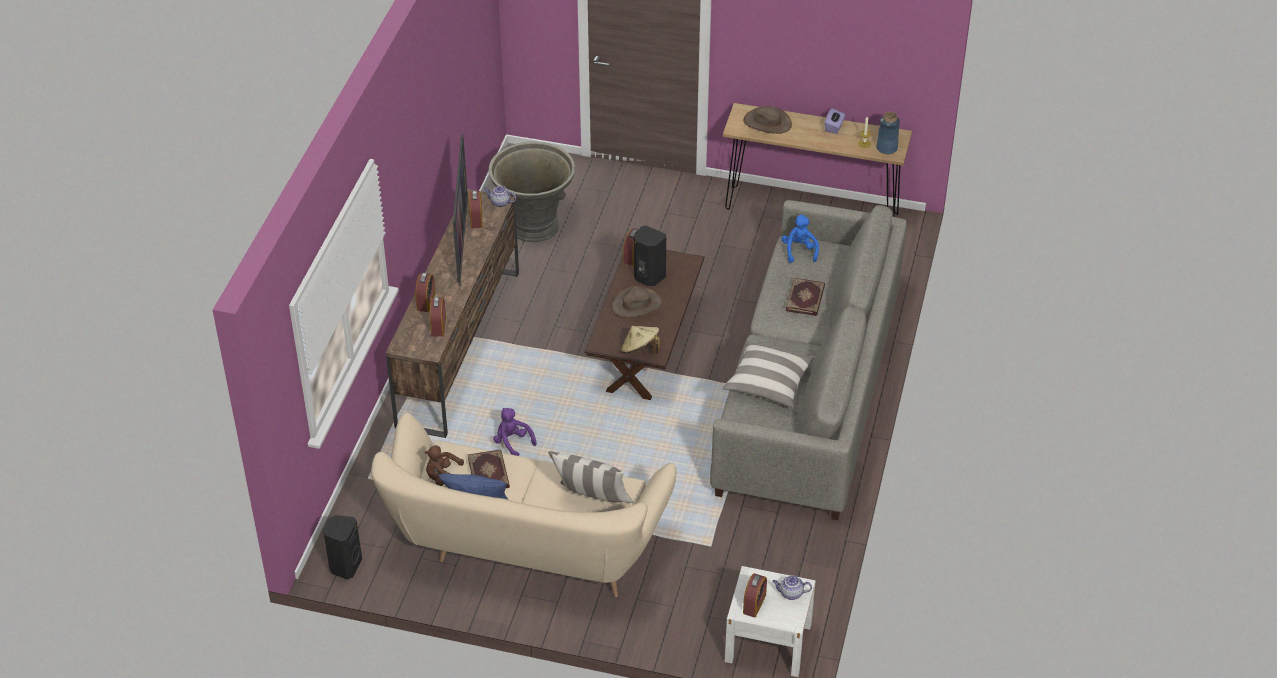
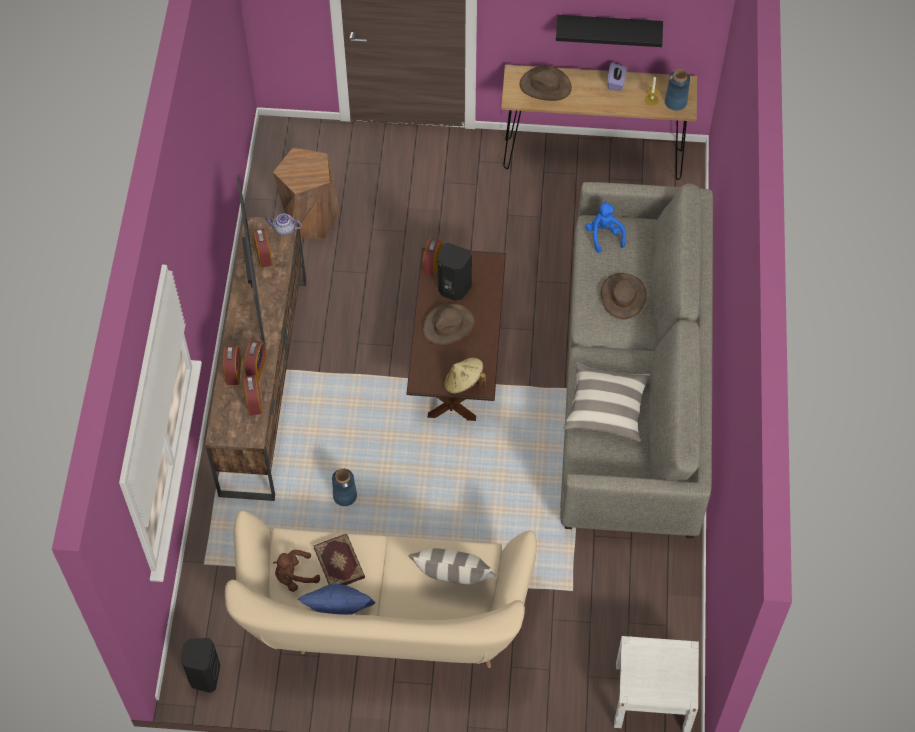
camera: 10 degrees left, 15 degrees up
grey planter [489,142,575,242] -> brown stool [273,148,339,239]
purple plush toy [493,408,537,456] -> blue vase [332,469,357,506]
alarm clock [743,573,767,618] -> alarm clock moved to [244,340,267,381]
teapot [772,575,812,600] -> none
book [786,277,825,316] -> brown hat [601,273,647,319]
none -> black shelf [556,15,663,47]

